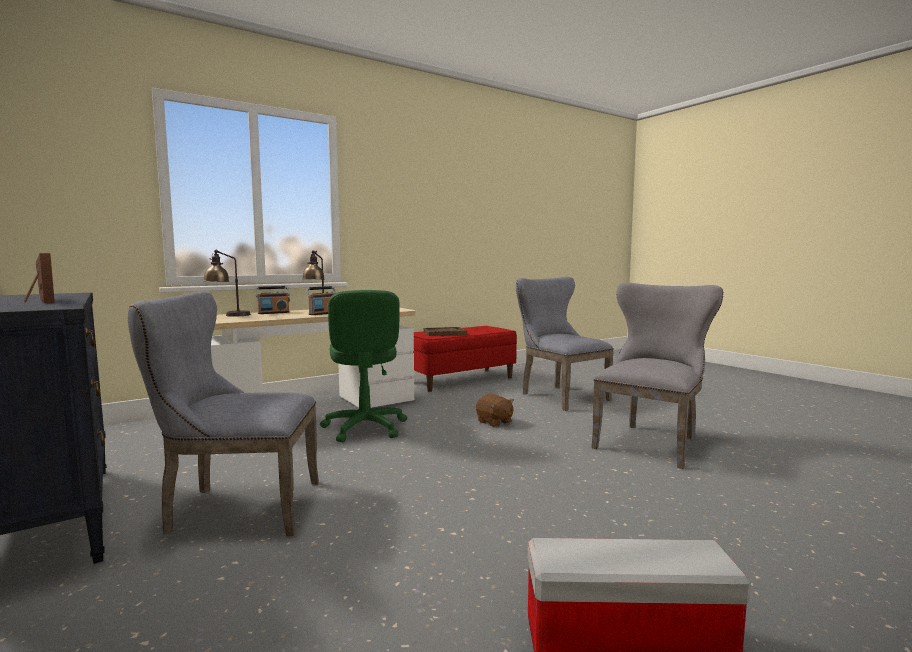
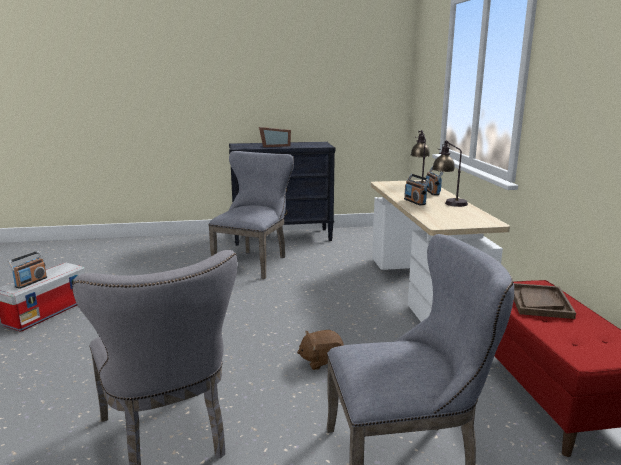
camera: 115 degrees right, 10 degrees up
green office chair [320,290,407,442] -> none
none -> radio [8,251,47,289]

